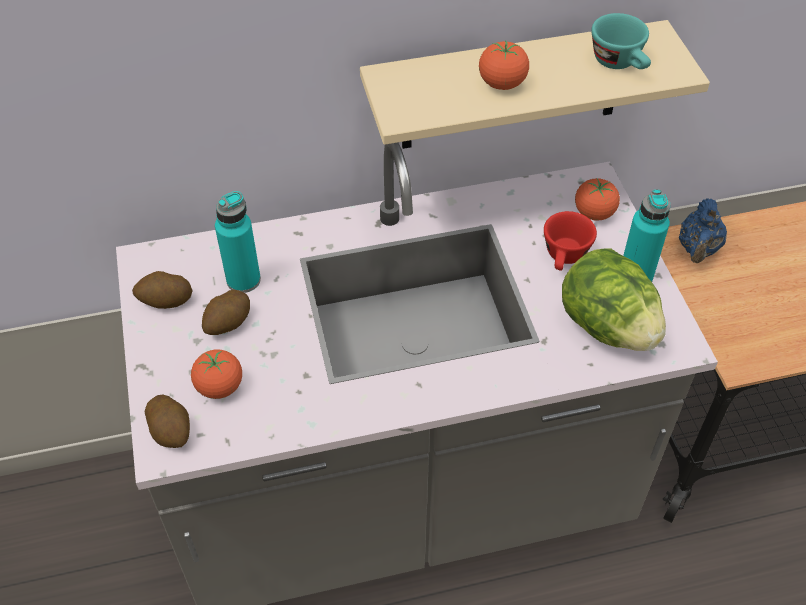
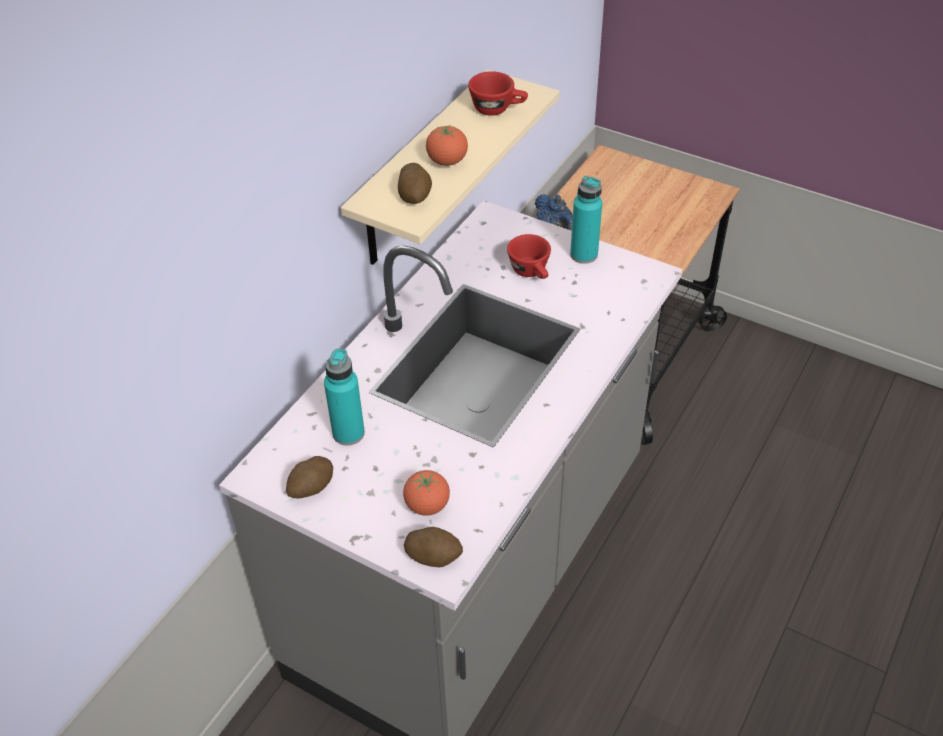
camera: 45 degrees left, 5 degrees down
potato [202,290,250,335] -> potato moved to [398,163,432,204]
lettuce [562,249,666,351] -> none
tomato [575,178,620,221] -> none
turquoise cup [591,13,651,69] -> red cup [468,71,528,116]

